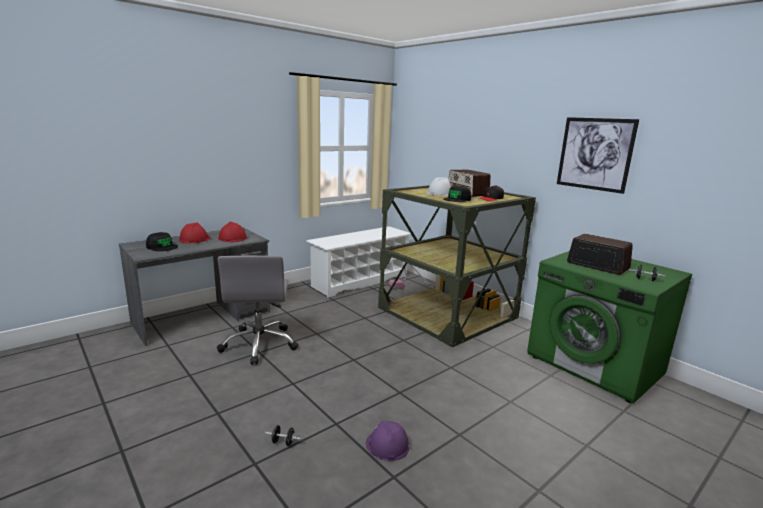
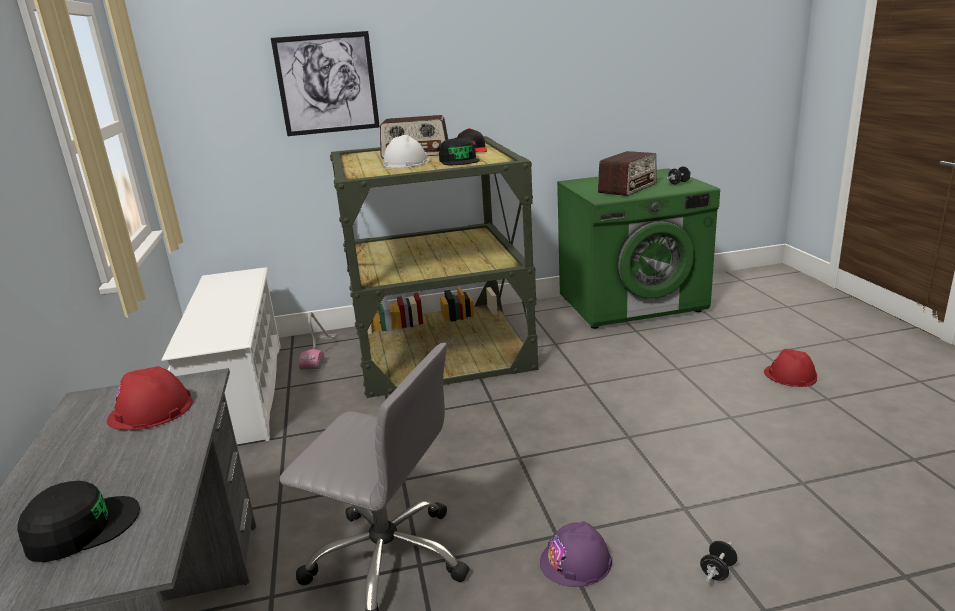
camera: 60 degrees left, 5 degrees up
red hard hat [179,222,210,243] -> red hard hat moved to [764,349,817,387]
purple hard hat [366,420,409,461] -> purple hard hat moved to [540,521,612,587]
picture [557,117,639,194] -> picture moved to [271,31,380,136]
radio [567,234,633,275] -> radio turned 150 degrees clockwise [598,151,657,196]

